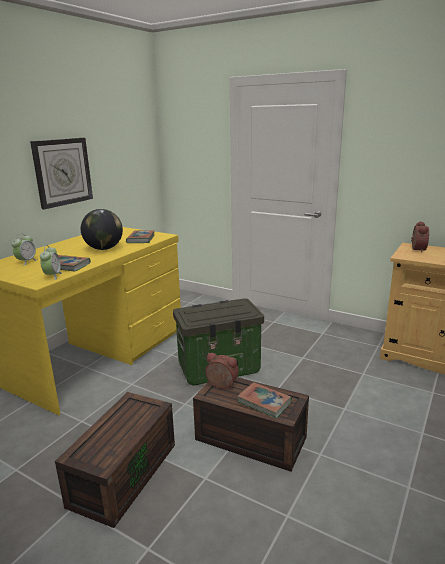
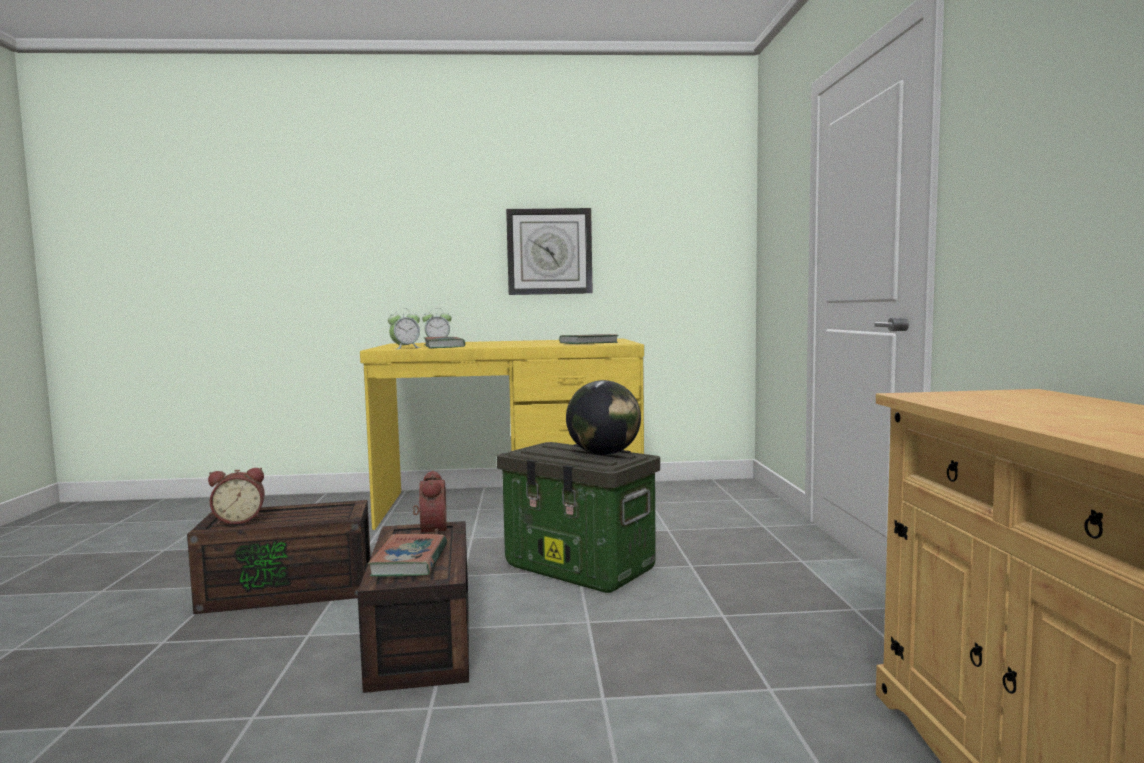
camera: 55 degrees right, 15 degrees down
globe [81,209,123,250] -> globe moved to [566,380,641,455]
alarm clock [411,221,429,253] -> alarm clock moved to [208,468,265,524]

